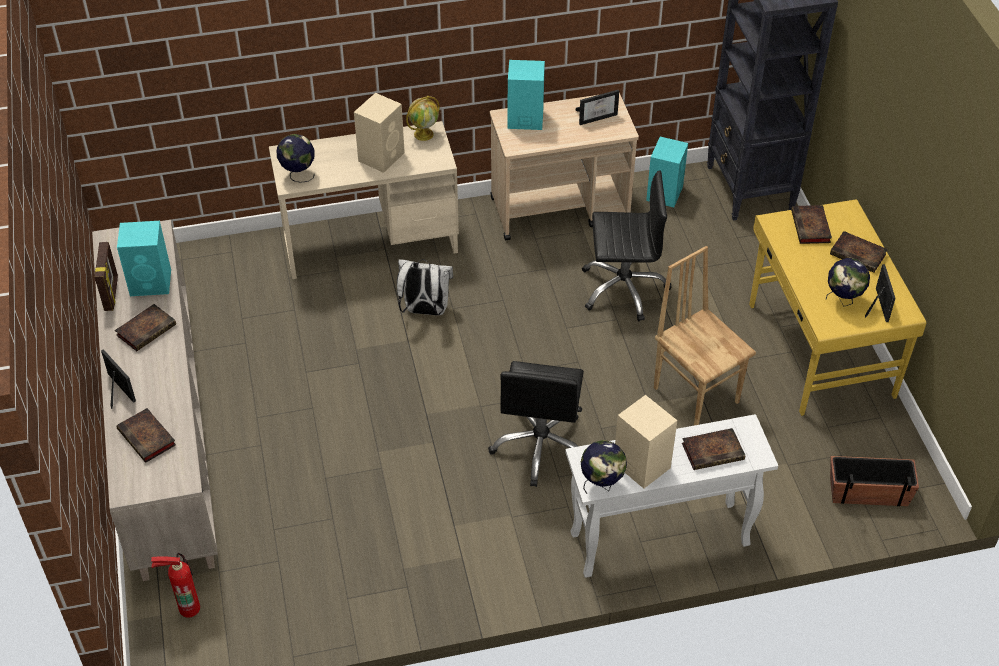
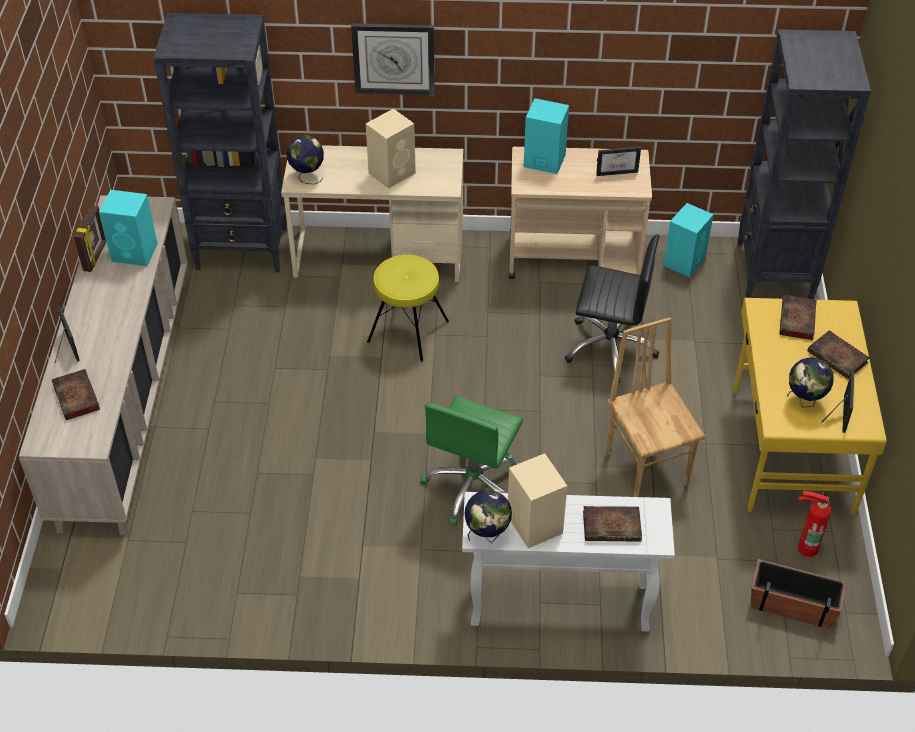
camera: 15 degrees right, 0 degrees up
book [115,304,176,351] -> none
fire extinguisher [151,553,200,618] -> fire extinguisher moved to [798,491,831,557]
white backpack [397,259,453,316] -> yellow stool [367,255,449,362]
globe [406,96,440,141] -> none
black office chair [488,361,584,487] -> green office chair [420,396,523,525]
none -> black bookcase [153,13,287,272]
none -> wall clock [351,23,435,95]

